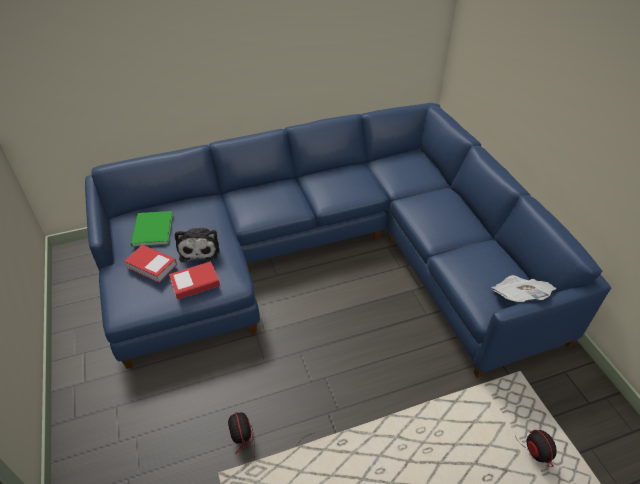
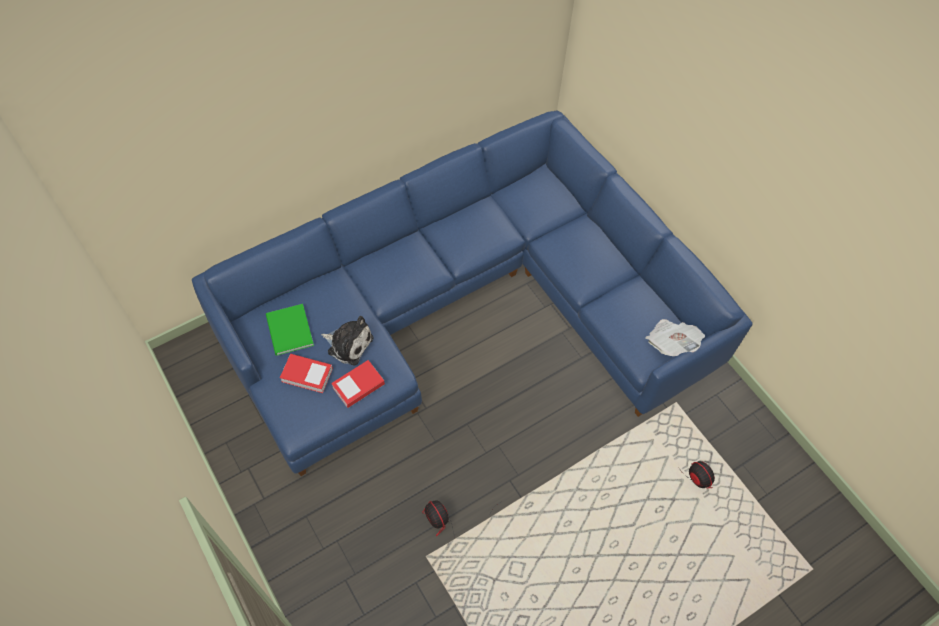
camera: 15 degrees left, 15 degrees up
plush toy [175,228,220,262] -> plush toy turned 45 degrees counterclockwise [321,316,374,365]

